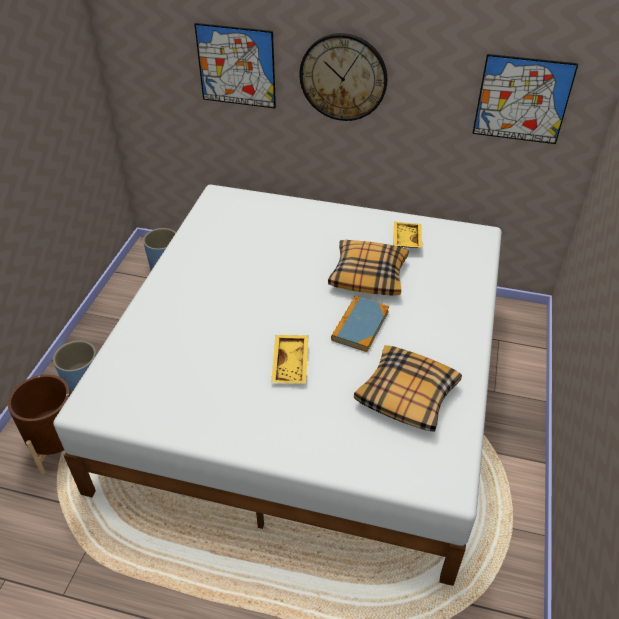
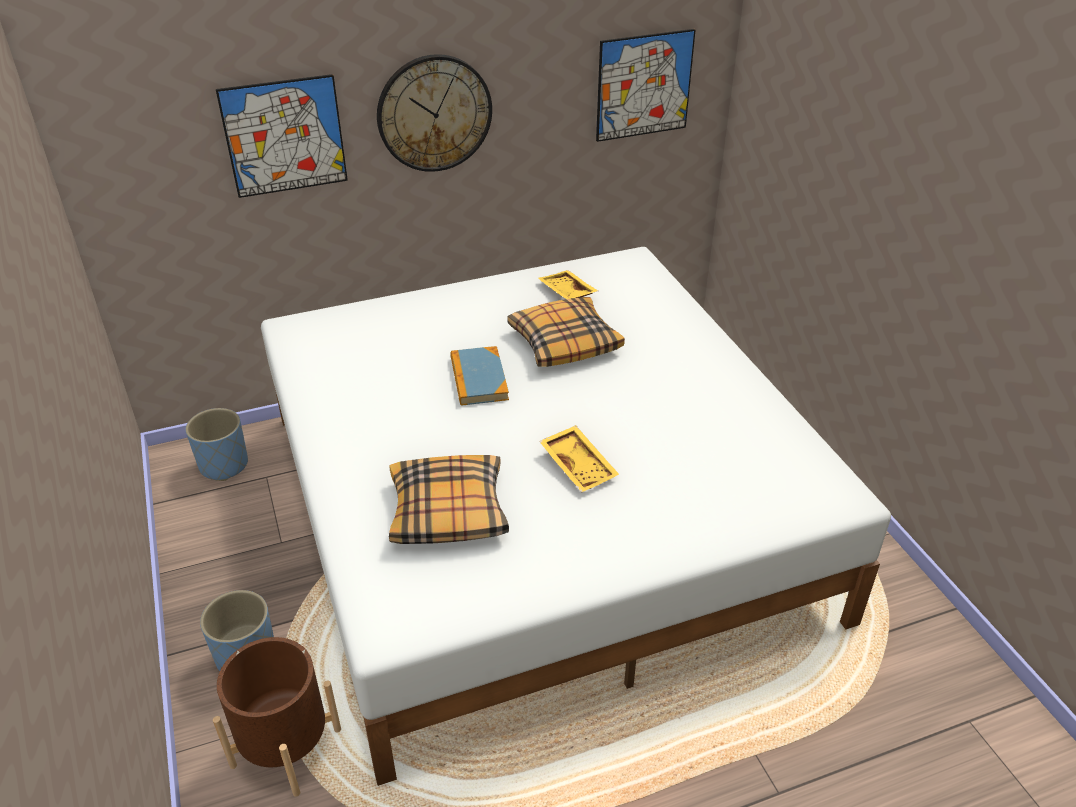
camera: 35 degrees left, 5 degrees down
book [331,296,389,352] -> book moved to [450,346,509,406]
pillow [354,345,462,432] -> pillow moved to [389,455,509,544]

